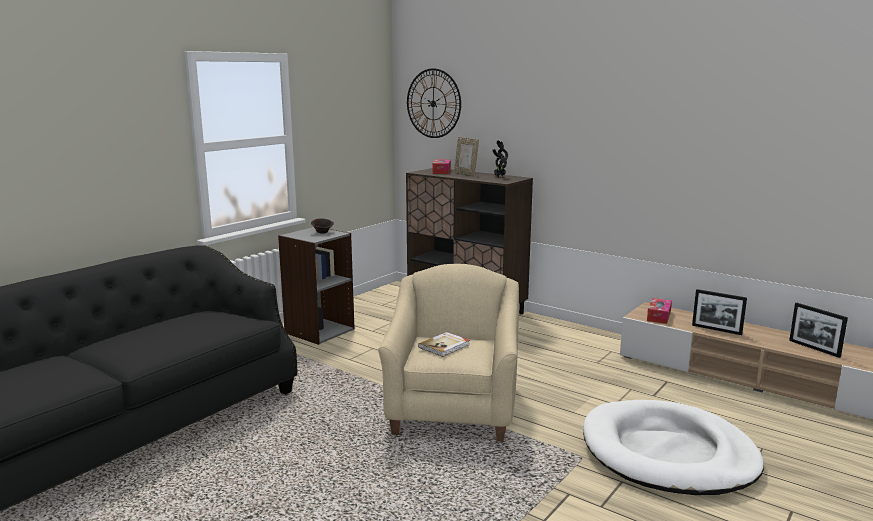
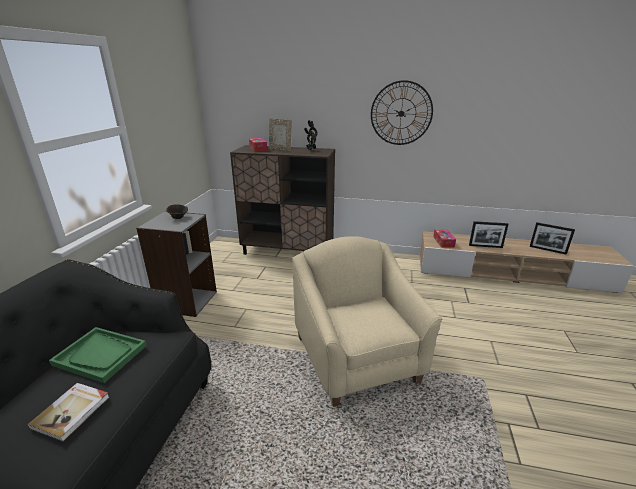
camera: 25 degrees left, 10 degrees up
wall clock [407,68,461,138] -> wall clock moved to [371,80,433,145]
book [418,332,470,357] -> book moved to [27,383,109,442]
white dog bed [583,400,764,495] -> none
none -> green tray [49,327,147,383]

